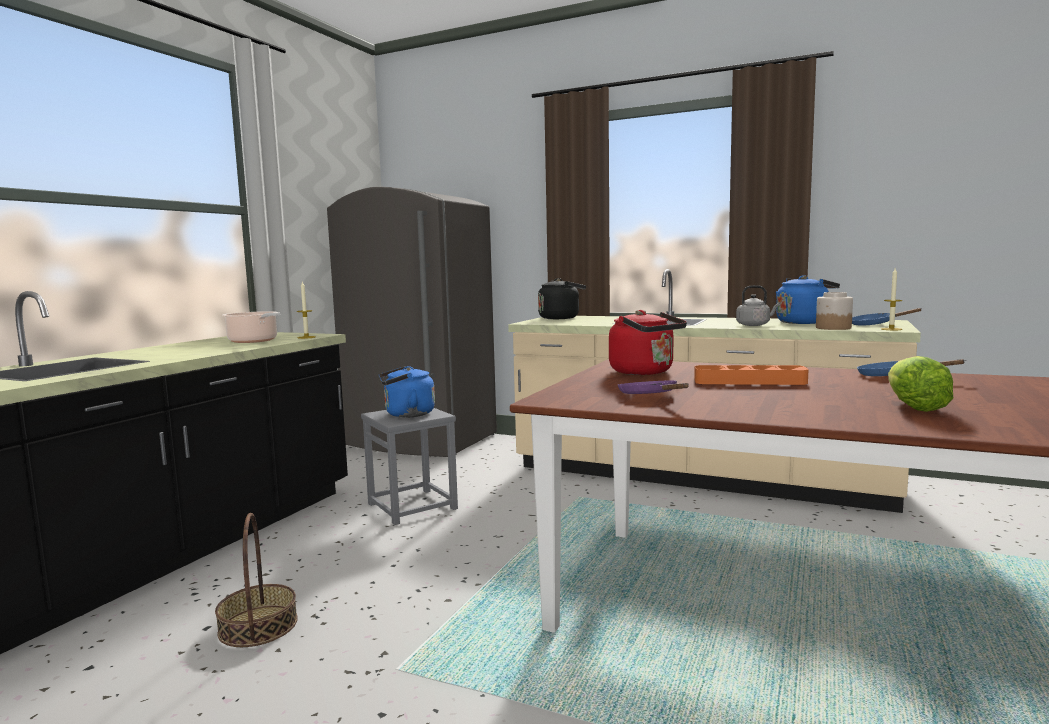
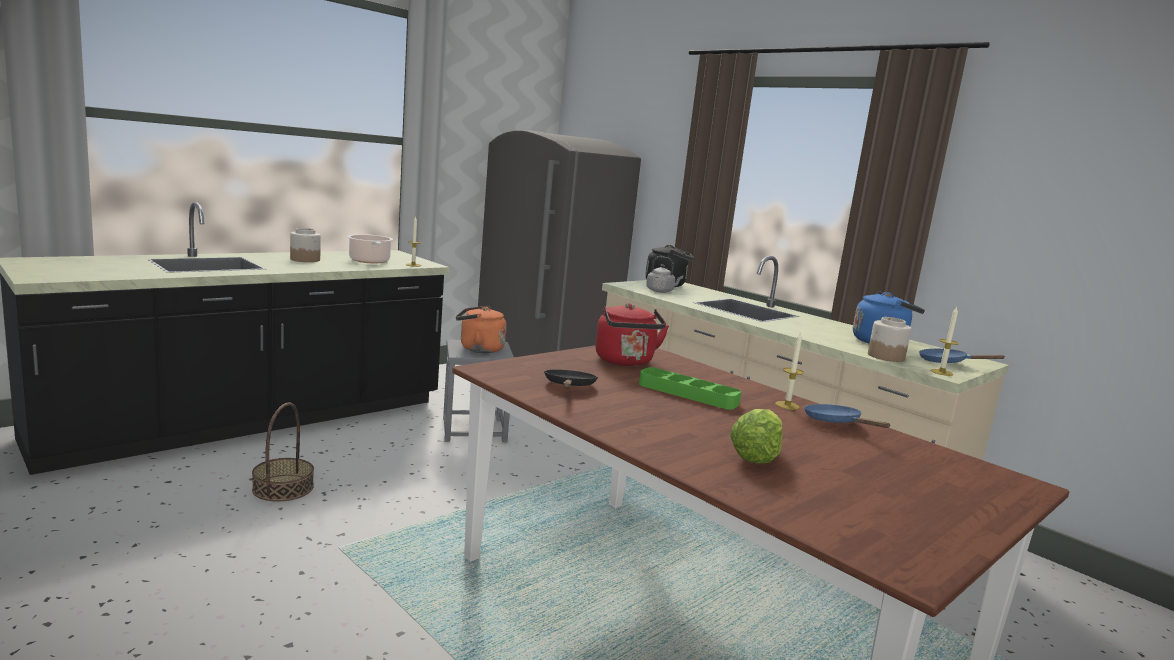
camera: 20 degrees right, 5 degrees up
blue kettle [379,366,435,418] -> orange kettle [456,306,507,353]
purple frying pan [618,380,689,394] -> black frying pan [544,370,598,388]
orange tray [694,365,809,385] -> green tray [639,367,741,410]
grey kettle [736,285,780,326] -> grey kettle moved to [646,256,683,293]
none -> jar [290,228,321,262]
none -> candle [775,331,804,410]

